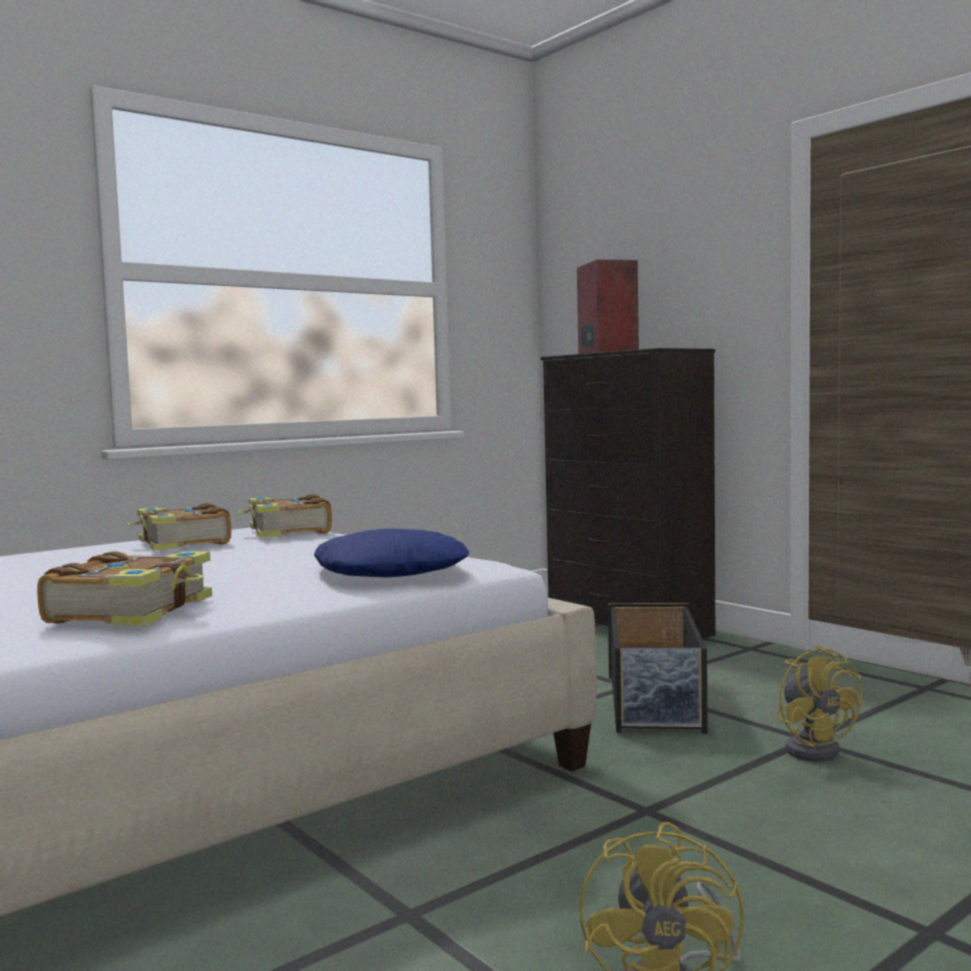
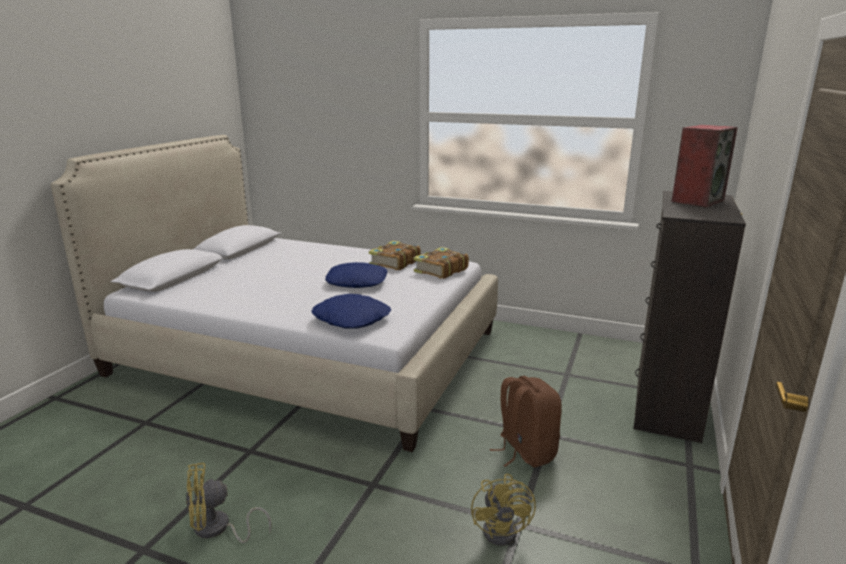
camera: 60 degrees right, 15 degrees up
book [37,551,212,627] -> none
black storage box [608,603,707,734] -> brown backpack [490,376,562,468]
yellow fan [777,644,862,761] -> yellow fan turned 45 degrees counterclockwise [471,474,536,546]
none -> blue pillow [325,262,388,288]

